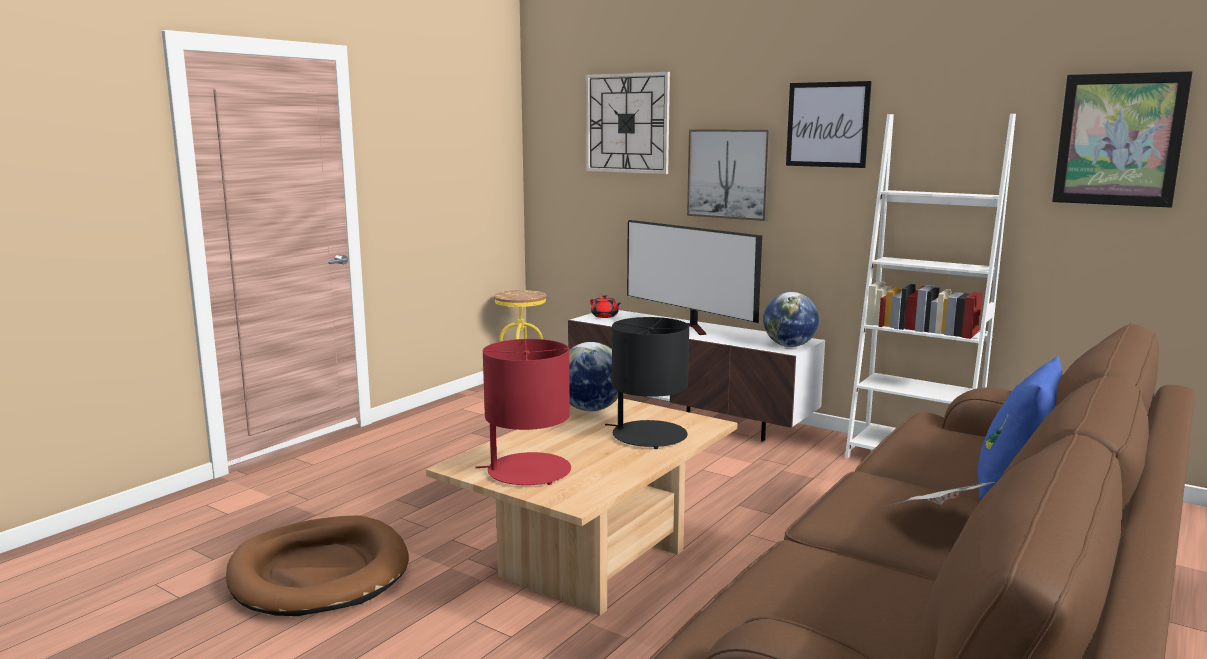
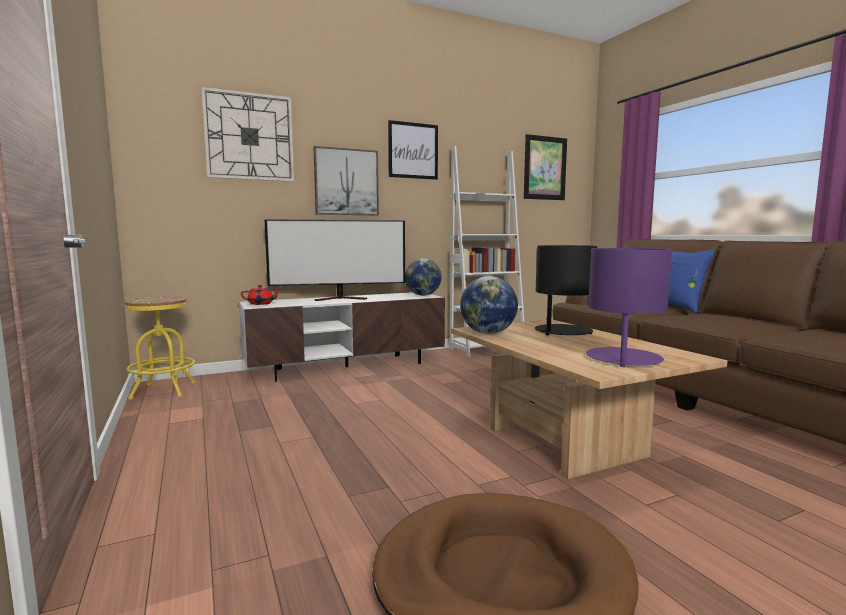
camera: 60 degrees left, 5 degrees down
red table lamp [476,339,571,485] -> purple table lamp [586,248,672,367]
newspaper [883,482,995,507] -> none

